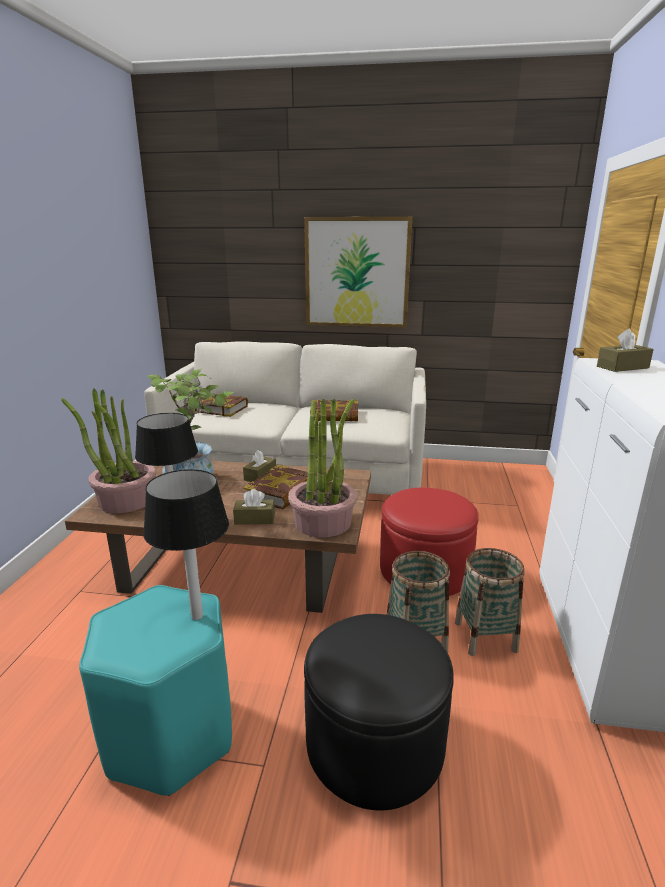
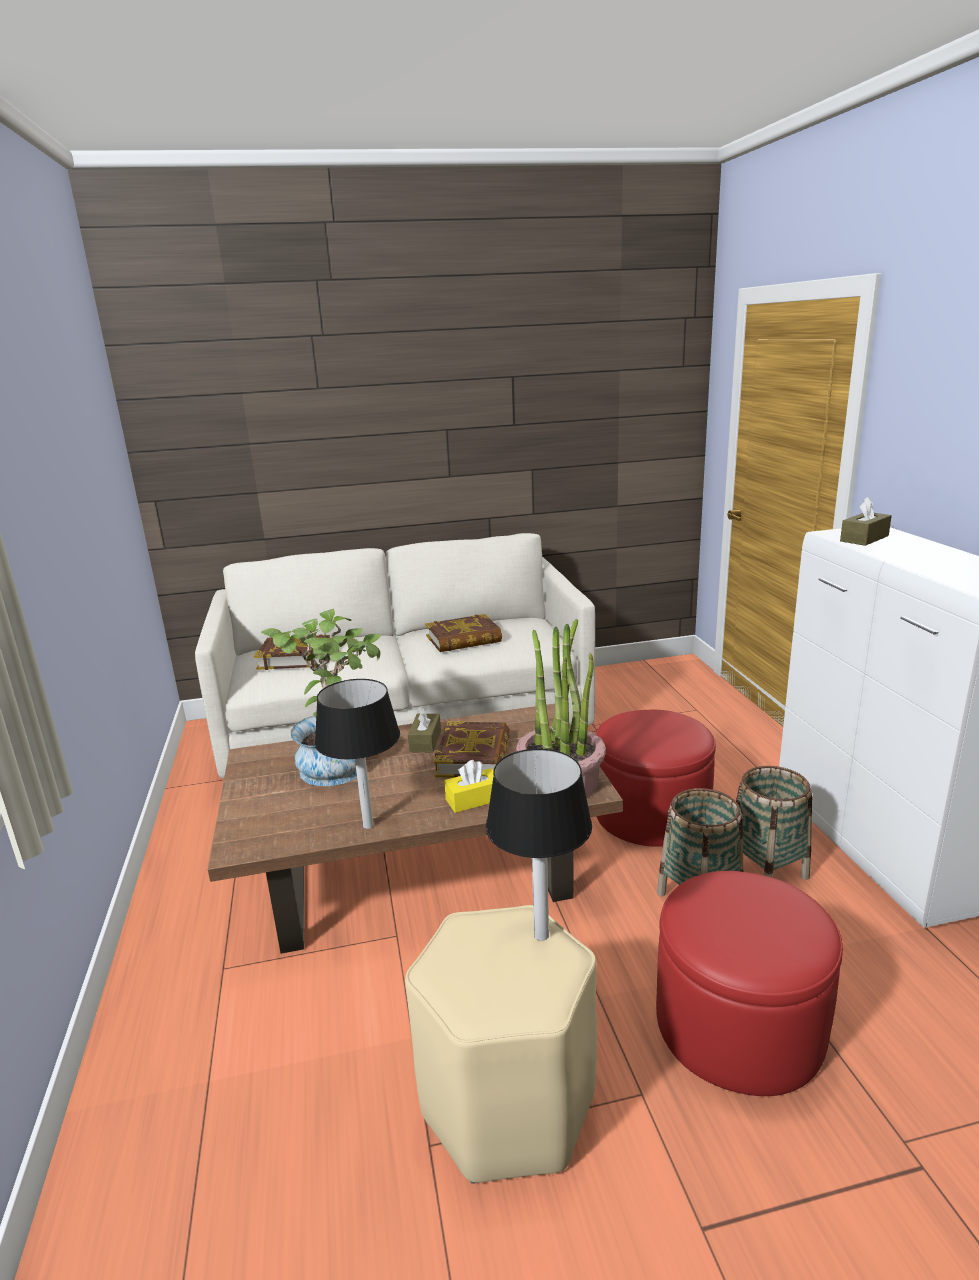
camera: 20 degrees left, 0 degrees up
potted plant [61,388,156,513] -> none
turquoise stool [79,585,232,796] -> beige stool [405,905,597,1184]
brown tissue box [233,489,275,525] -> yellow tissue box [444,760,494,813]
picture [304,217,412,328] -> none
black ottoman [304,614,454,810] -> red ottoman [656,871,843,1096]

